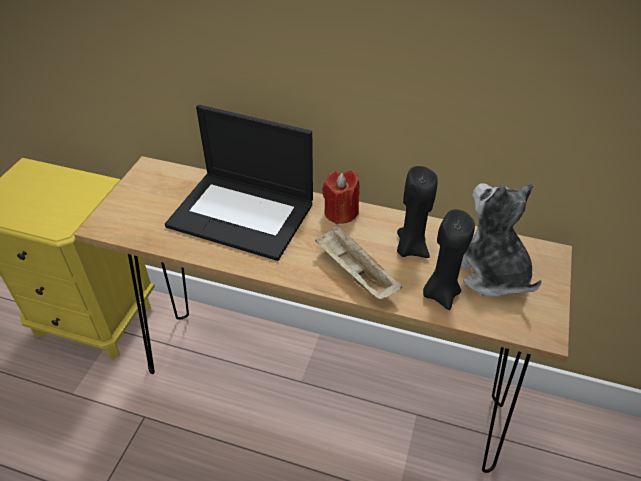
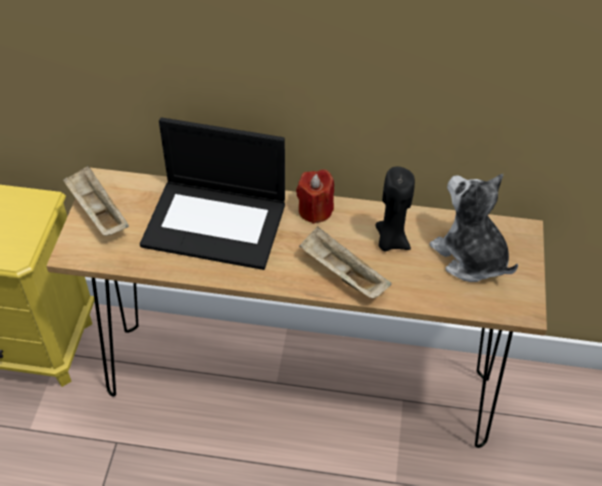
camera: 10 degrees left, 5 degrees up
black candle [423,209,475,310] -> none
none -> beige tray [63,166,129,236]

